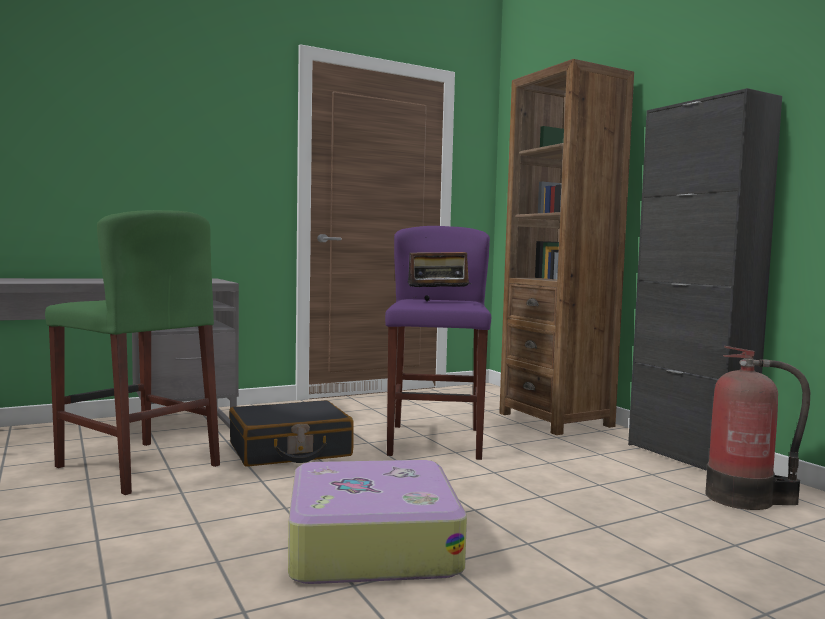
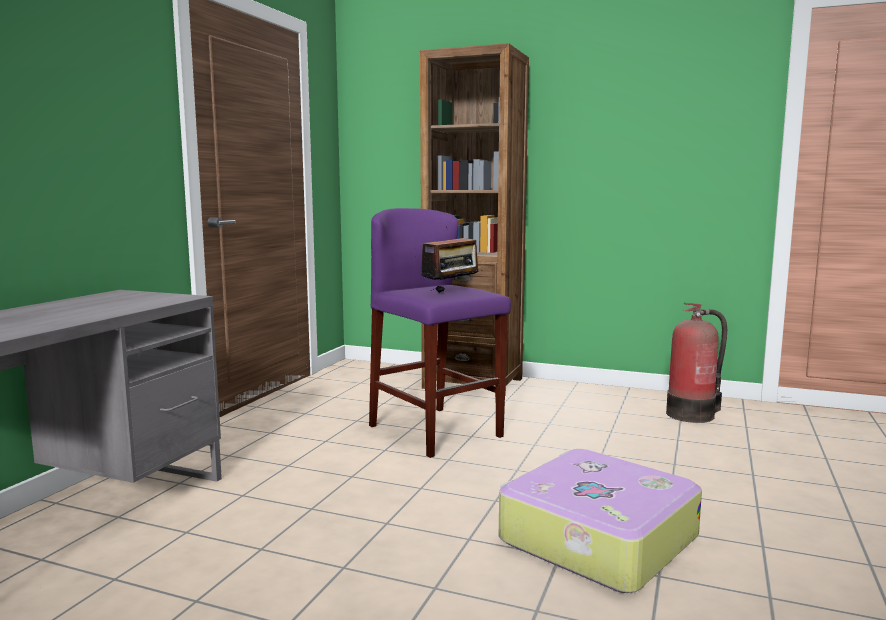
camera: 40 degrees left, 5 degrees up
green stool [45,210,220,495] -> none
black suitcase [229,400,354,467] -> none
black cabinet [628,88,782,471] -> none

